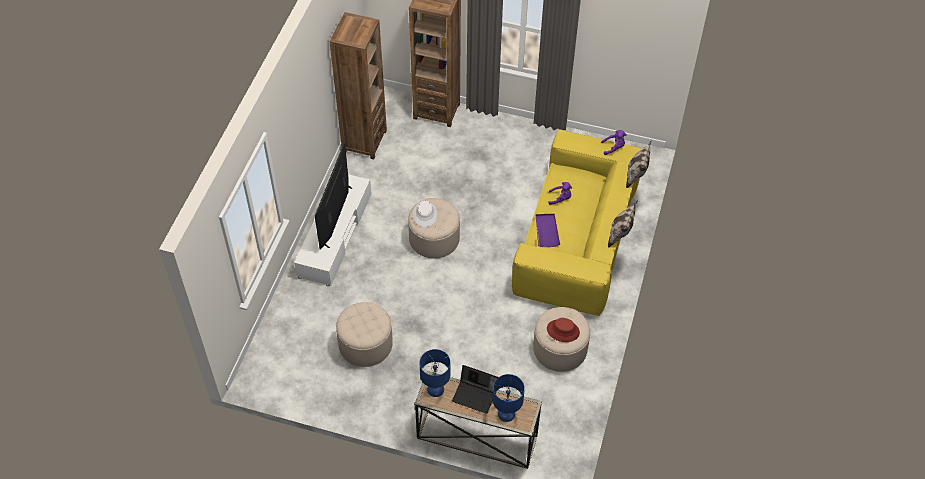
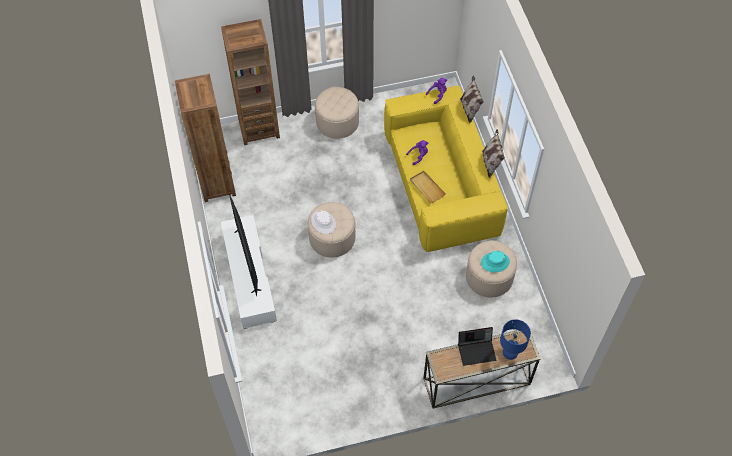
camera: 30 degrees left, 5 degrees up
beige ottoman [336,302,393,367] -> beige ottoman moved to [315,87,359,139]
blue table lamp [420,349,450,397] -> none
purple tray [536,214,560,247] -> beige tray [410,171,446,203]
red hat [547,318,580,342] -> turquoise hat [481,251,510,272]

